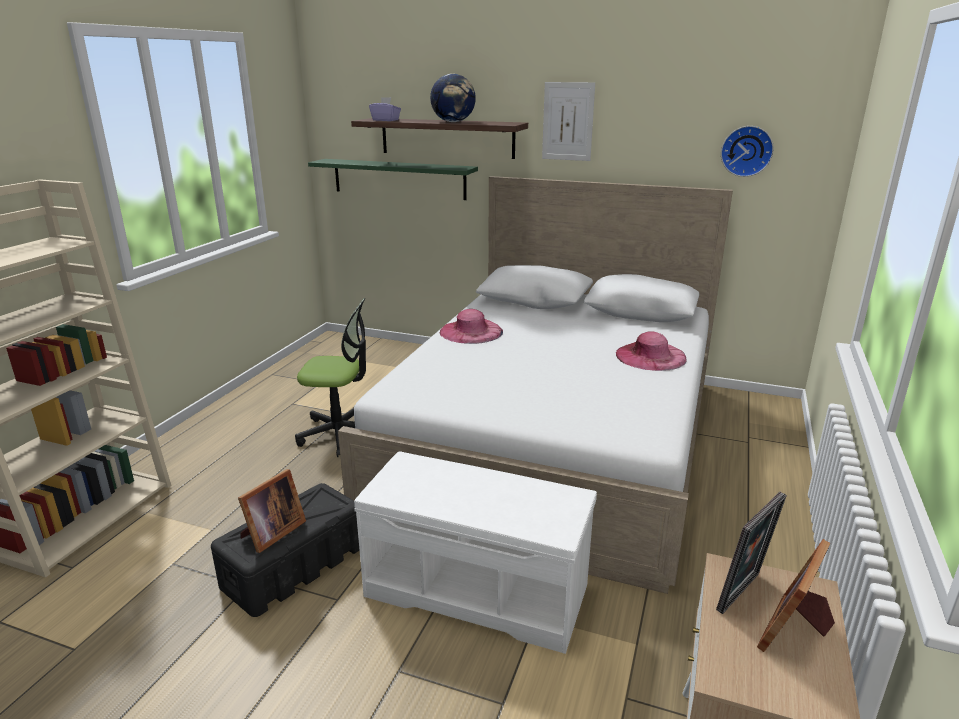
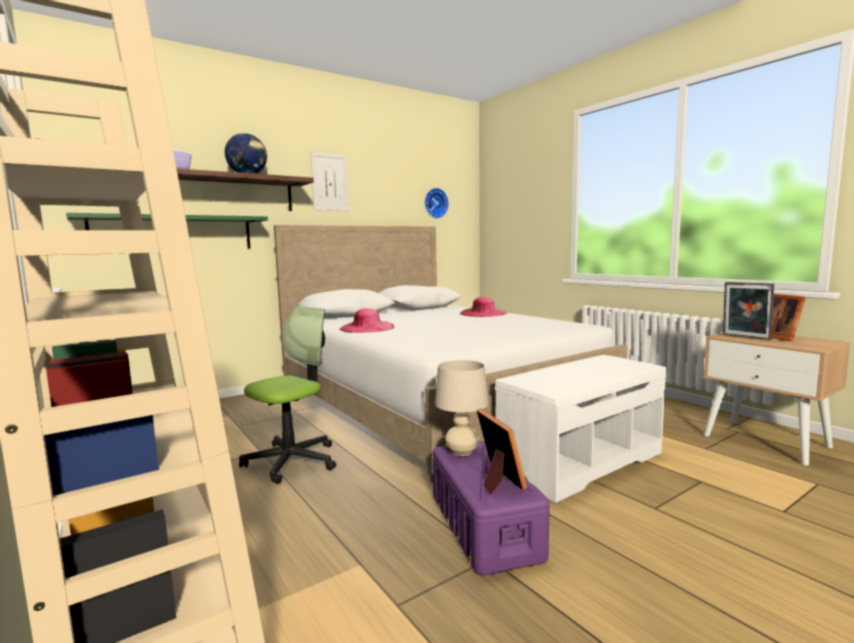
camera: 55 degrees left, 15 degrees down
black storage box [211,483,359,617] -> purple storage box [433,441,550,575]
picture frame [716,492,787,614] -> picture frame turned 150 degrees clockwise [723,282,774,340]
none -> beige table lamp [435,360,489,456]

